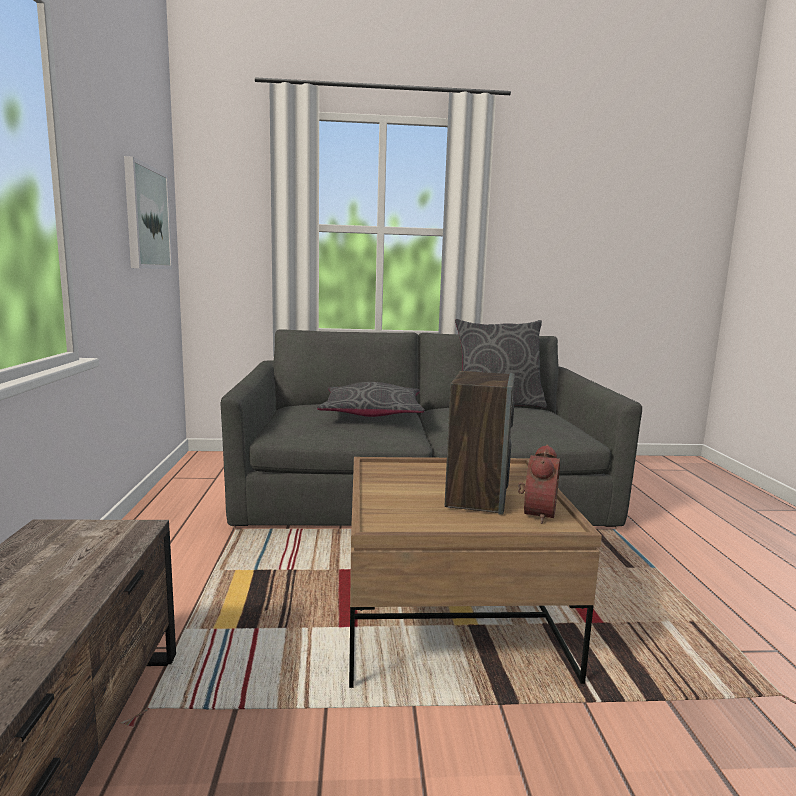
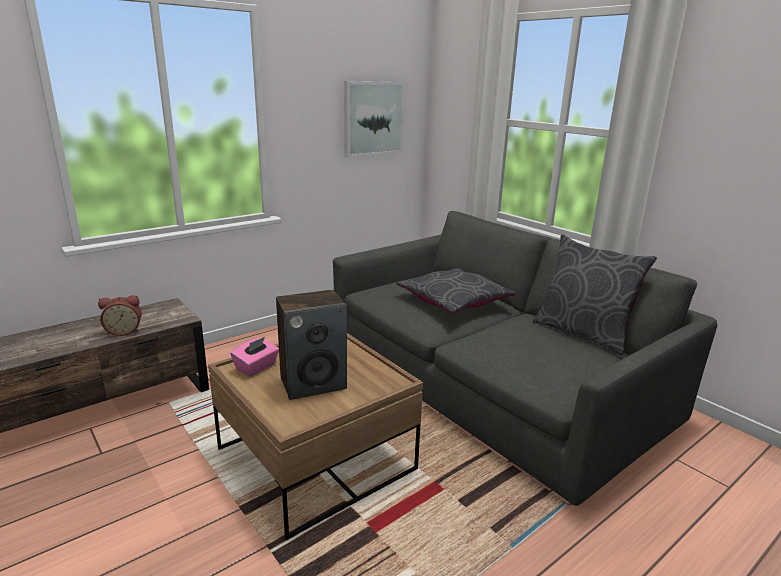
camera: 55 degrees right, 10 degrees up
alarm clock [518,445,560,524] -> alarm clock moved to [98,295,142,336]
none -> pink tissue box [230,337,279,376]

